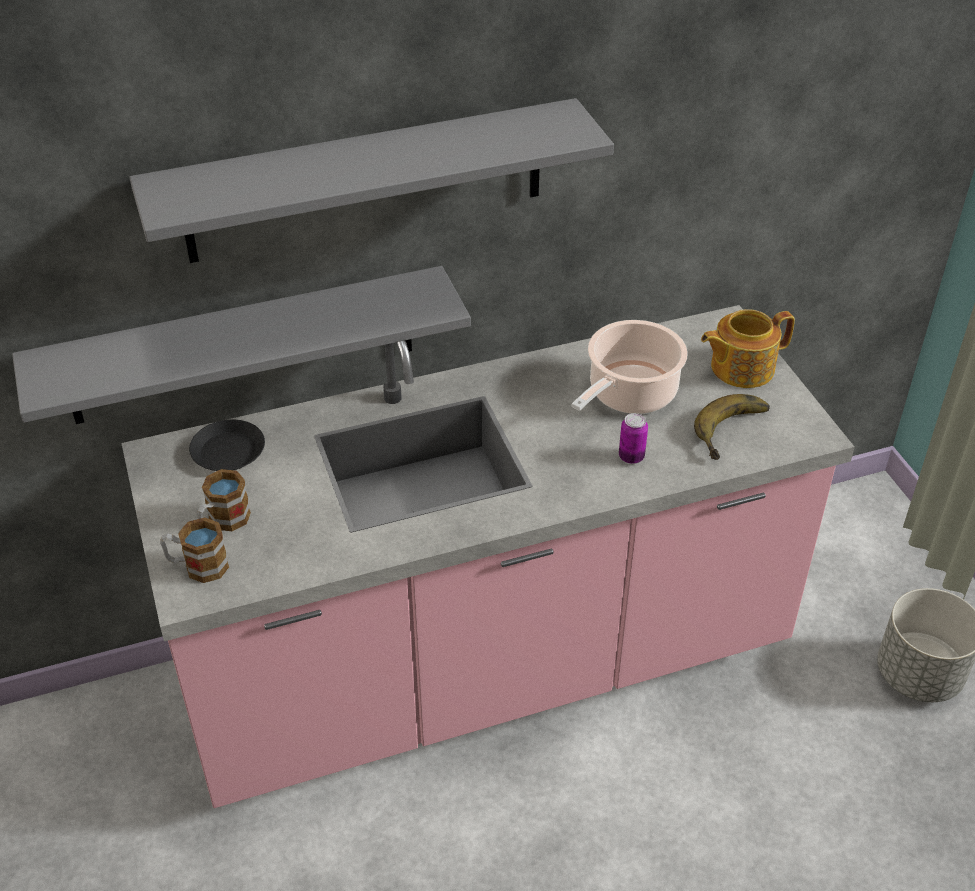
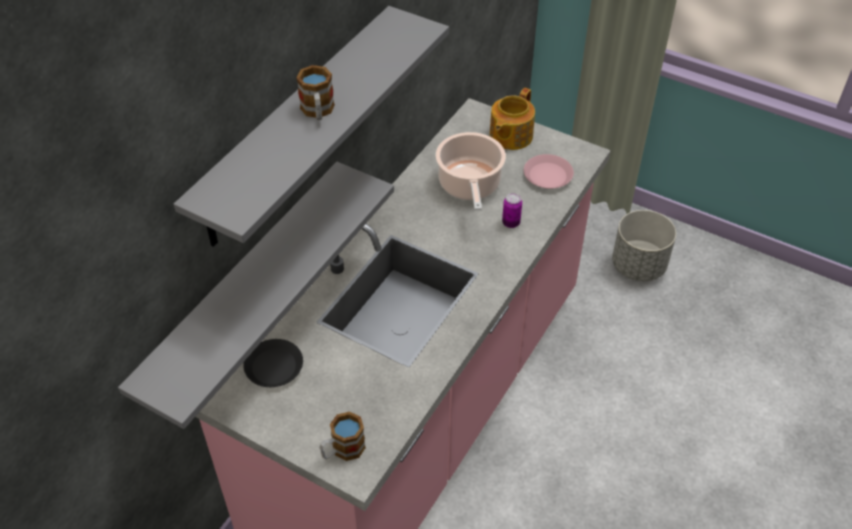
camera: 40 degrees left, 5 degrees up
mug [197,469,251,531] -> mug moved to [296,65,335,120]
banana [694,394,770,460] -> pink plate [524,154,574,189]

